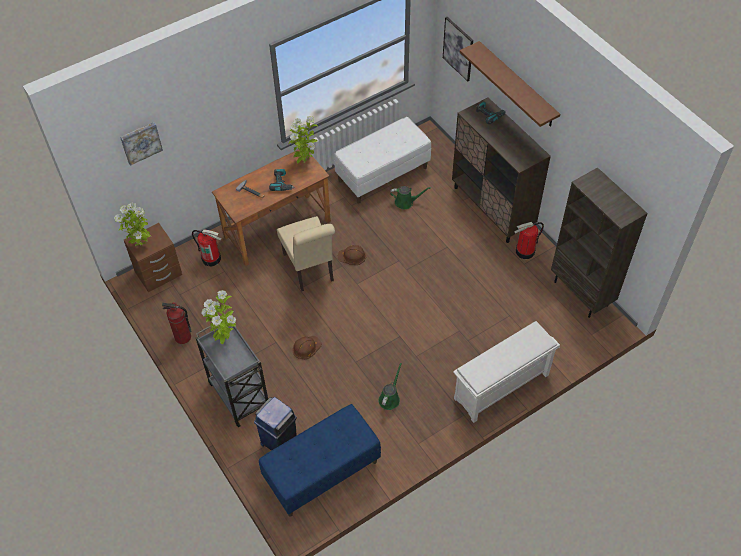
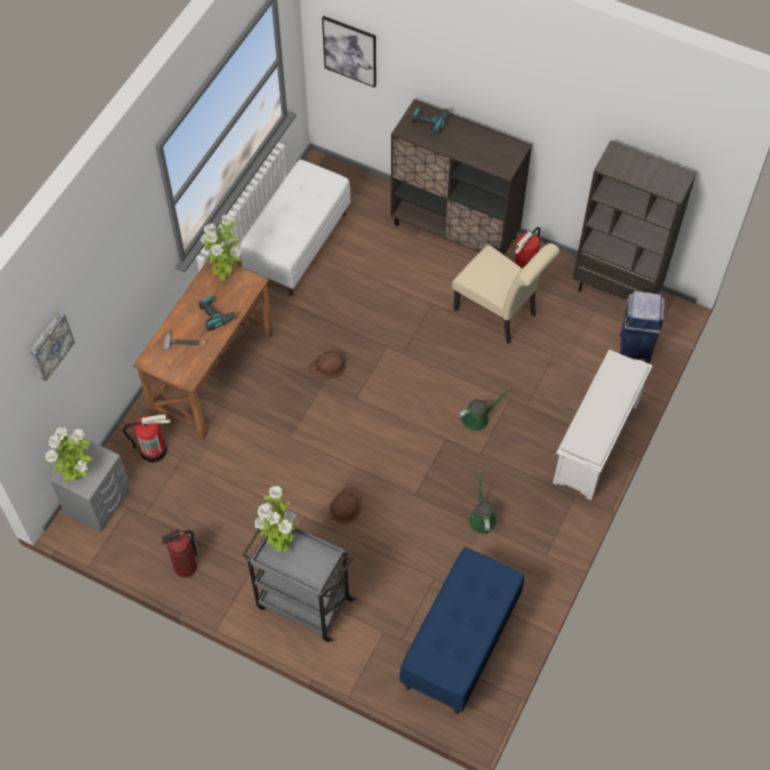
camera: 30 degrees left, 5 degrees up
brown nightstand [124,223,182,292] -> grey nightstand [50,438,130,532]
blue trash can [254,397,297,451] -> blue trash can moved to [619,291,665,363]
beige chair [277,216,335,292] -> beige chair moved to [452,243,560,344]
green watering can [390,186,431,209] -> green watering can moved to [458,387,511,431]
brown shelf [460,41,560,127] -> none

